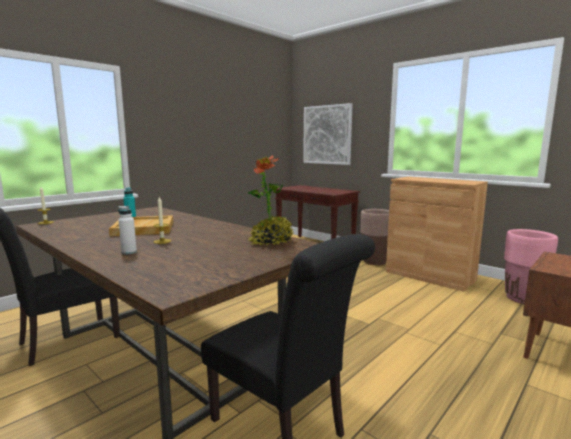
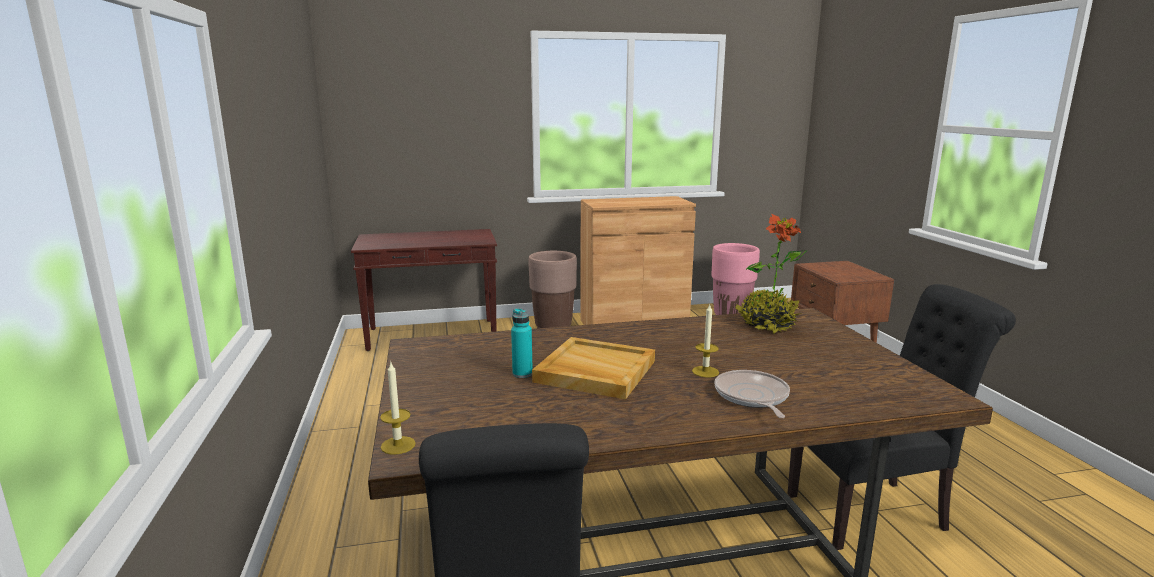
camera: 55 degrees left, 5 degrees up
white bottle [118,205,137,254] -> frying pan [715,370,790,418]
picture [303,103,353,165] -> none

